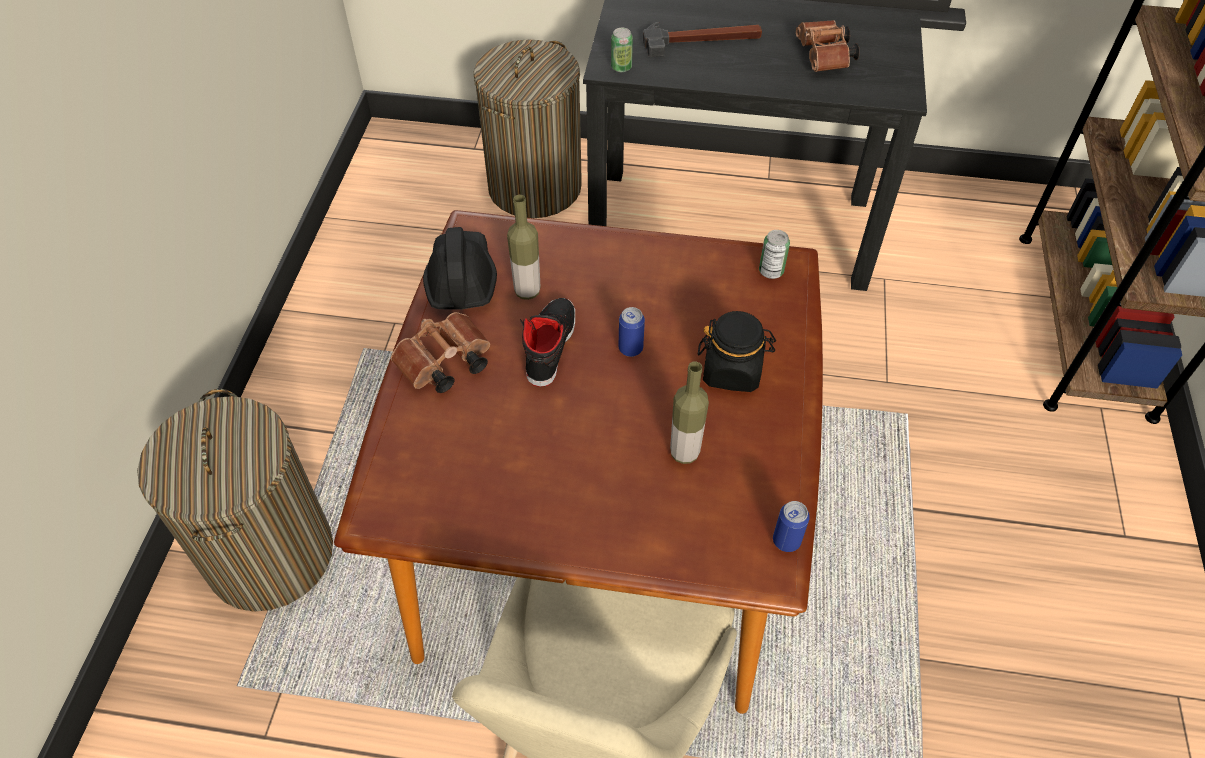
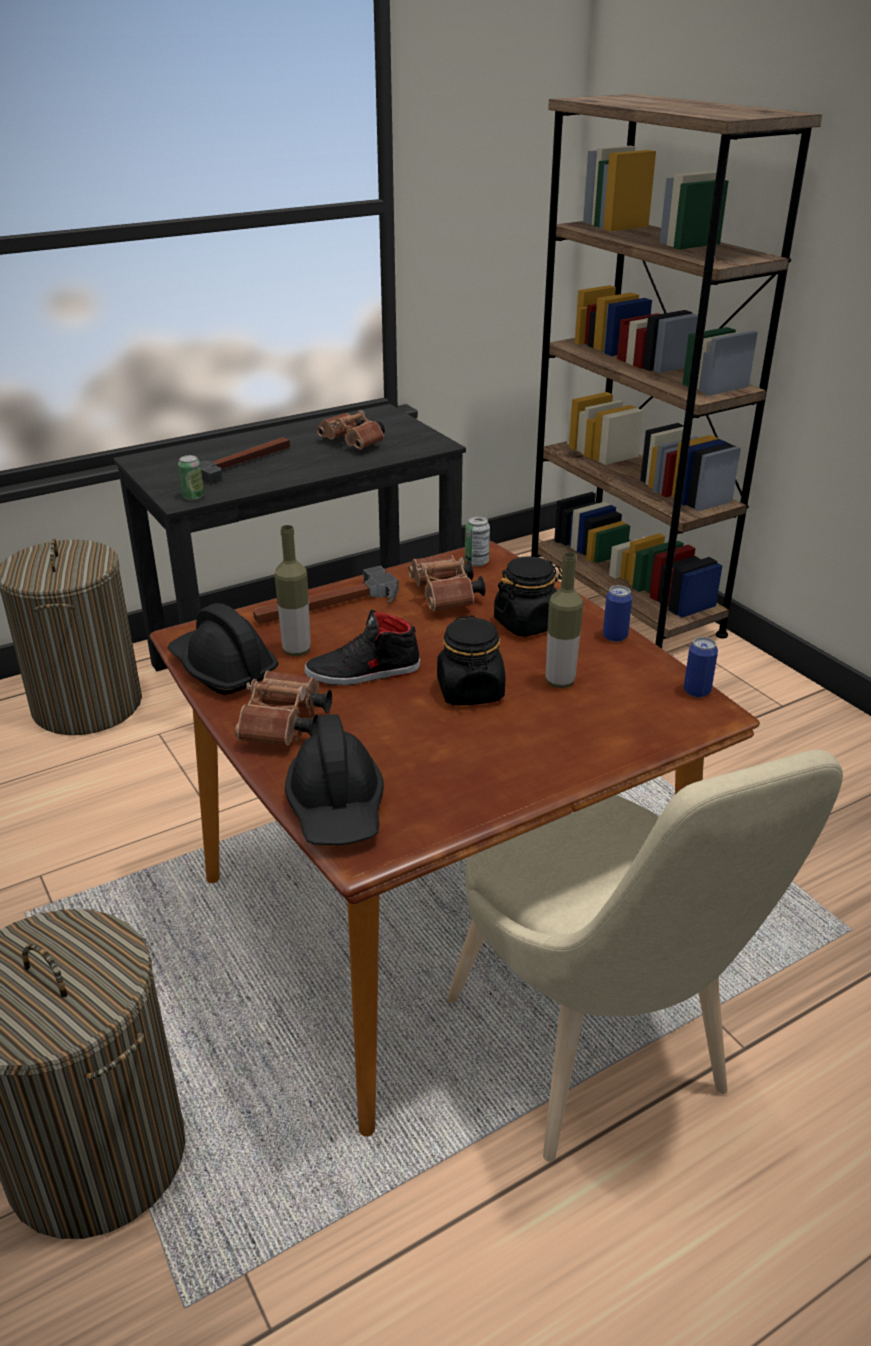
camera: 40 degrees left, 20 degrees down
black shoe [520,298,575,387] -> black shoe turned 75 degrees counterclockwise [304,610,420,685]
can [619,307,645,357] -> can moved to [603,585,632,642]
none -> hammer [253,565,399,625]
none -> black hard hat [285,714,384,845]
none -> brown binoculars [408,555,485,611]
none -> black jar [437,615,505,705]

